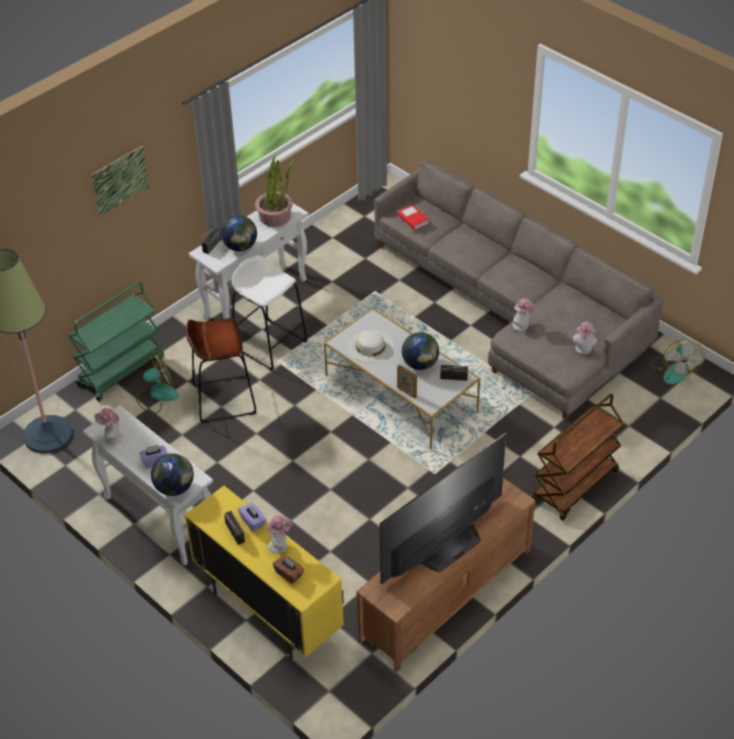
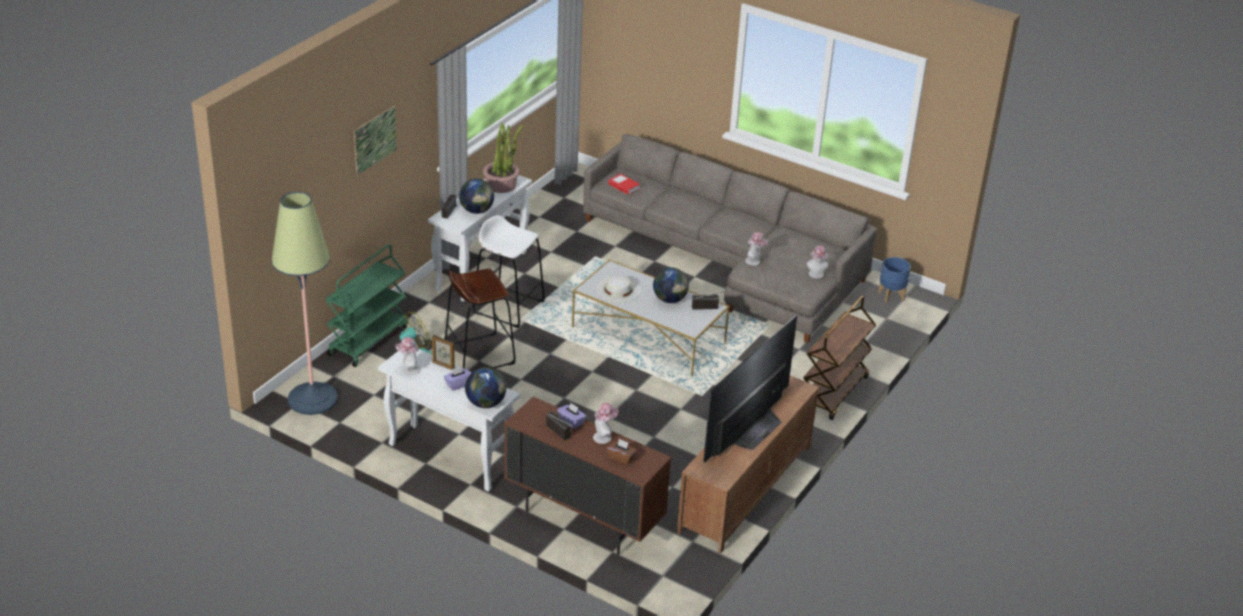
camera: 15 degrees left, 10 degrees down
yellow cabinet [185,486,344,660] -> brown cabinet [504,397,671,555]
picture frame [397,365,417,398] -> picture frame moved to [432,335,455,370]
fan [651,340,705,384] -> blue planter [878,257,911,303]

